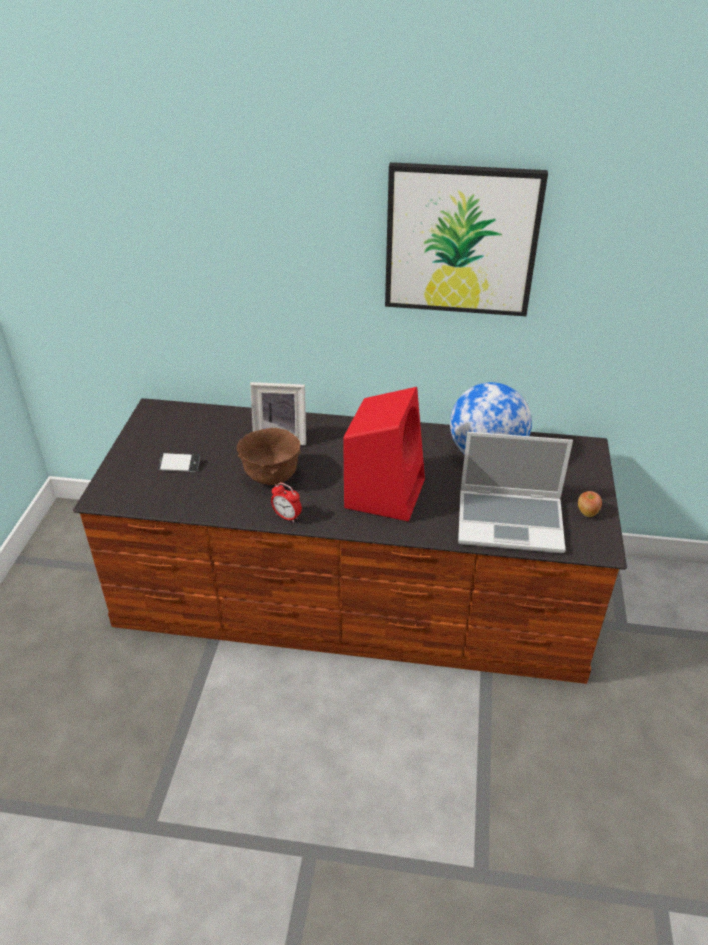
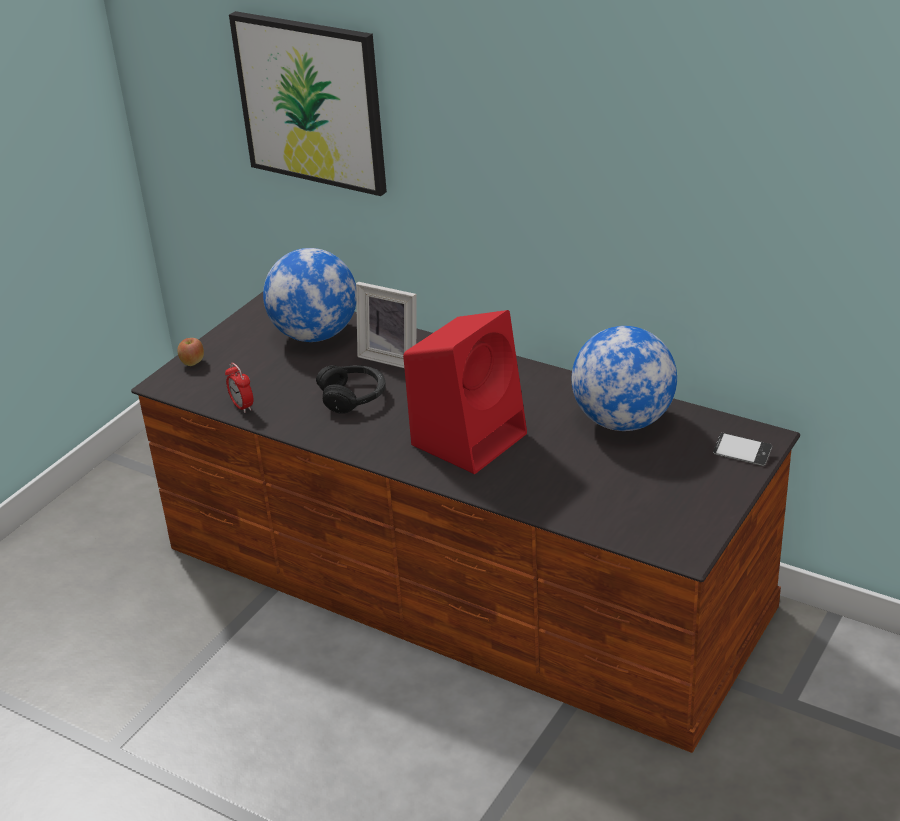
camera: 25 degrees right, 5 degrees down
phone [158,453,200,472] -> phone moved to [713,433,772,466]
brown bowl [237,428,301,485] -> black headphones [316,365,386,414]
alarm clock [271,483,302,523] -> alarm clock moved to [225,363,253,413]
picture [385,162,548,316] -> picture moved to [229,11,387,196]
laptop [458,432,573,553] -> none
apple [578,491,602,517] -> apple moved to [177,338,204,366]
none -> globe [263,248,356,342]

